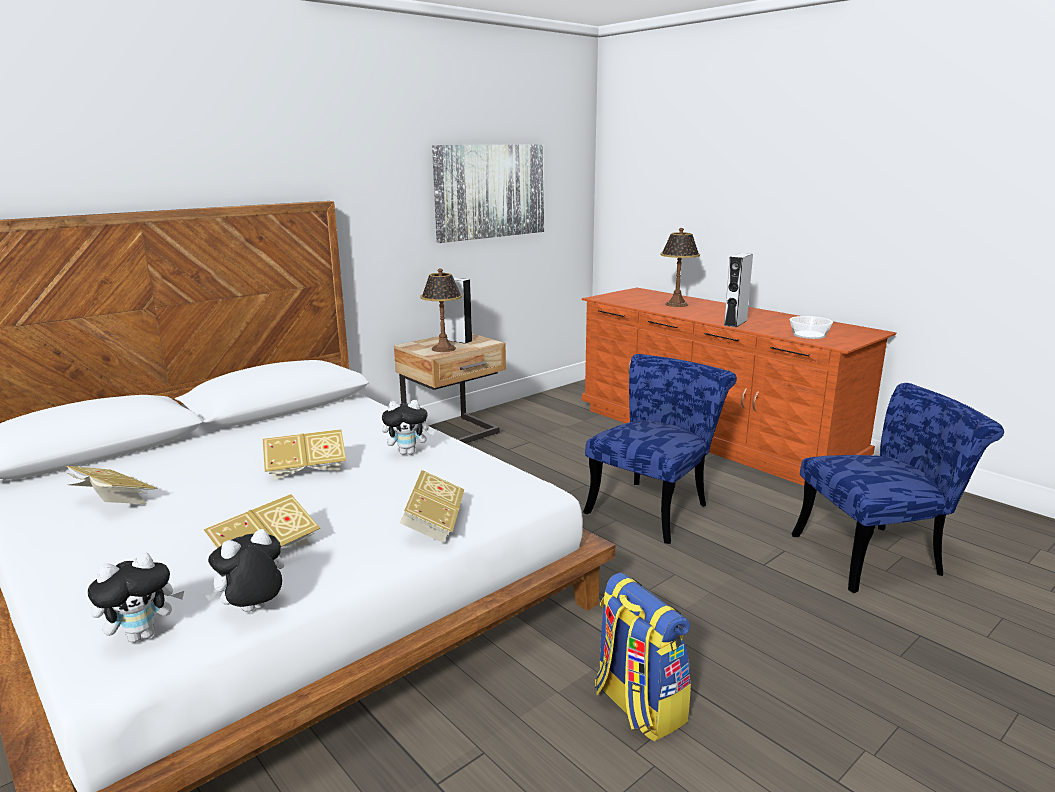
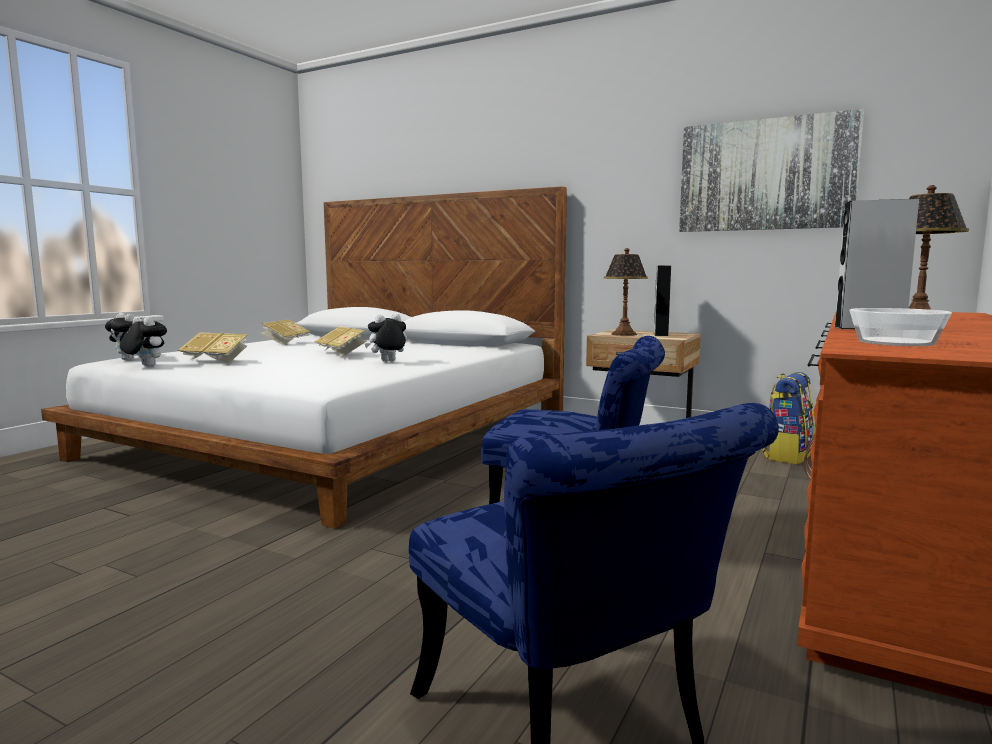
camera: 70 degrees right, 10 degrees down
plush toy [382,400,435,455] -> plush toy turned 90 degrees clockwise [364,313,407,362]
book [400,470,464,543] -> none
backpack [594,573,691,741] -> backpack moved to [761,372,815,464]

